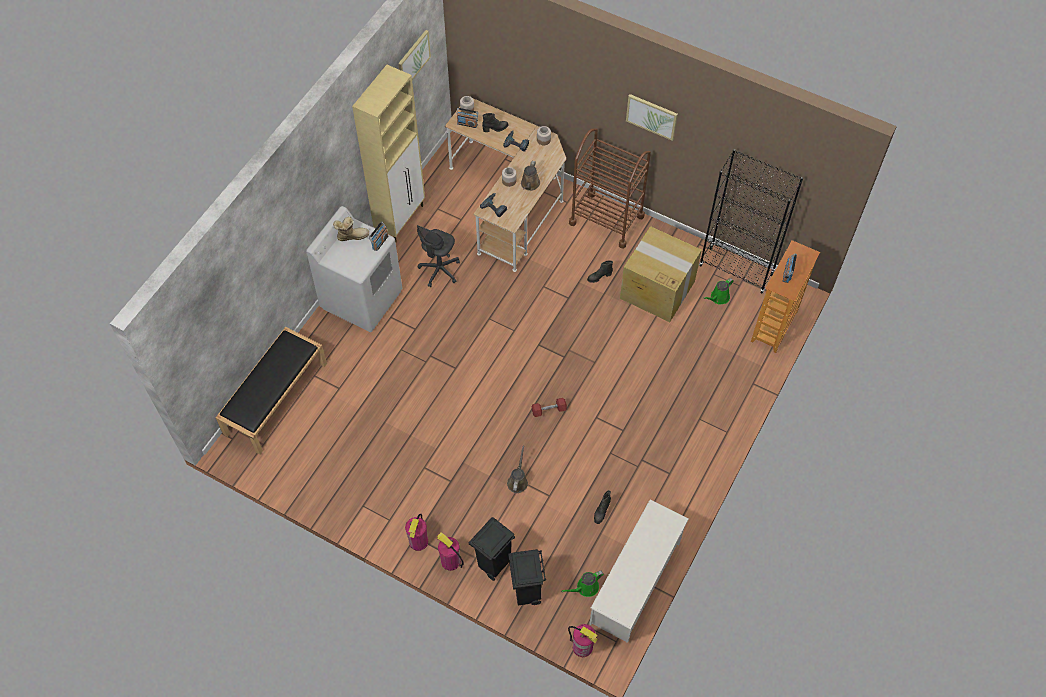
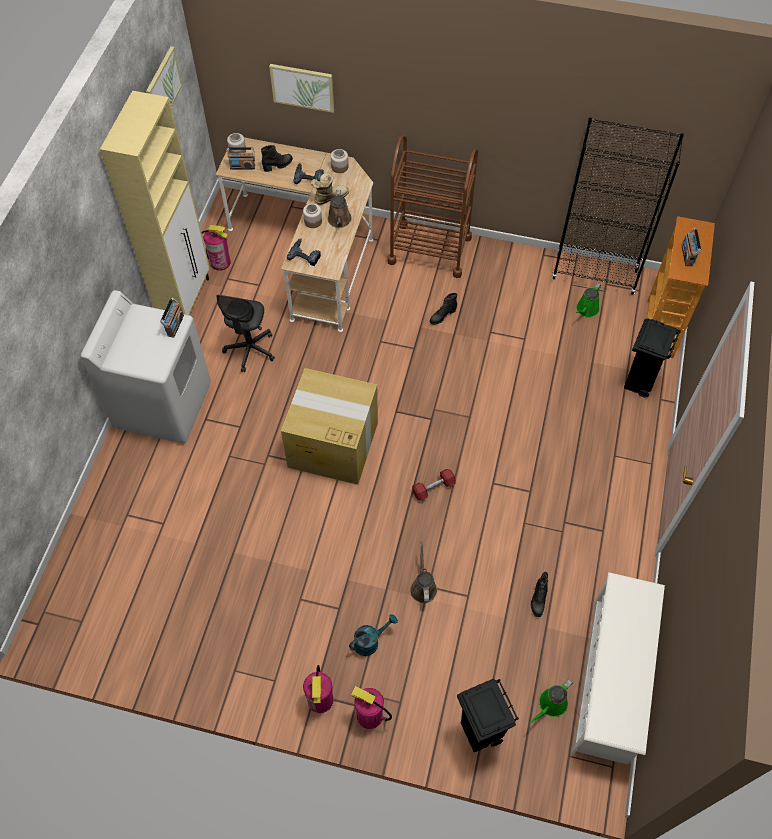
camera: 15 degrees left, 0 degrees up
black bench [216,327,327,454] -> none
boot [333,217,369,241] -> boot moved to [311,173,349,205]
black trash can [469,517,515,581] -> black trash can moved to [624,318,681,398]
fire extinguisher [568,624,598,657] -> fire extinguisher moved to [201,225,231,271]
cardboard box [620,226,702,322] -> cardboard box moved to [281,368,378,485]
picture [626,94,678,141] -> picture moved to [269,64,334,113]
none -> turquoise watering can [349,614,398,656]

